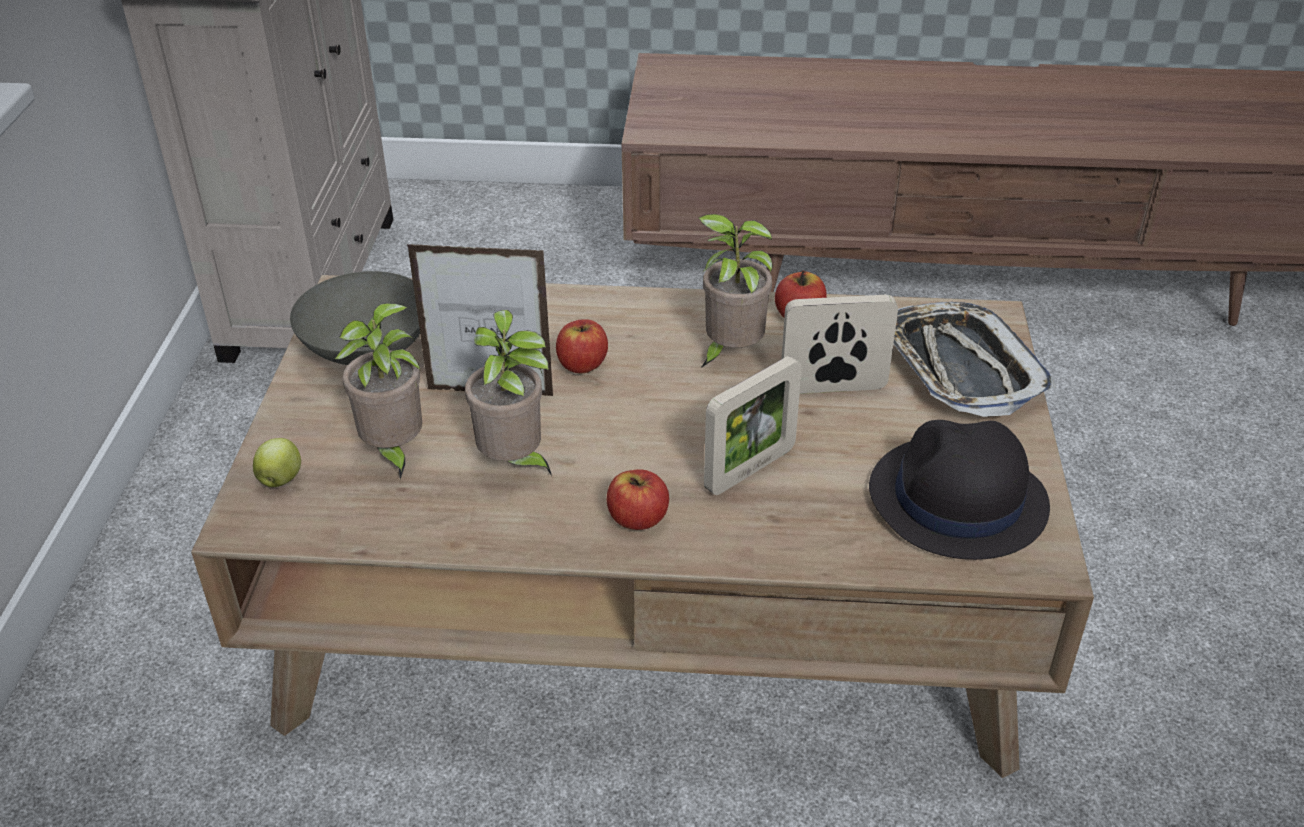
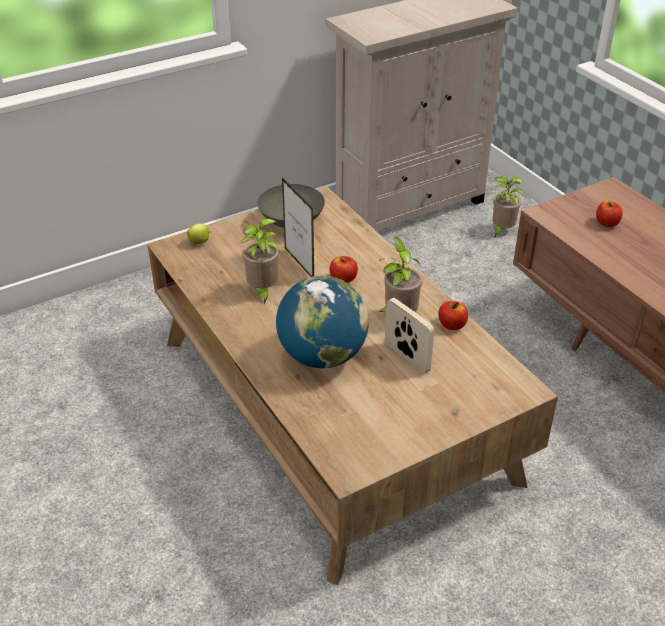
camera: 55 degrees right, 0 degrees up
potted plant [334,303,422,479] -> potted plant moved to [493,176,524,238]
apple [607,469,669,530] -> apple moved to [596,201,622,227]
picture frame [704,356,802,495] -> globe [276,275,369,368]
black hat [869,420,1050,560] -> none
tray [893,302,1055,417] -> none

